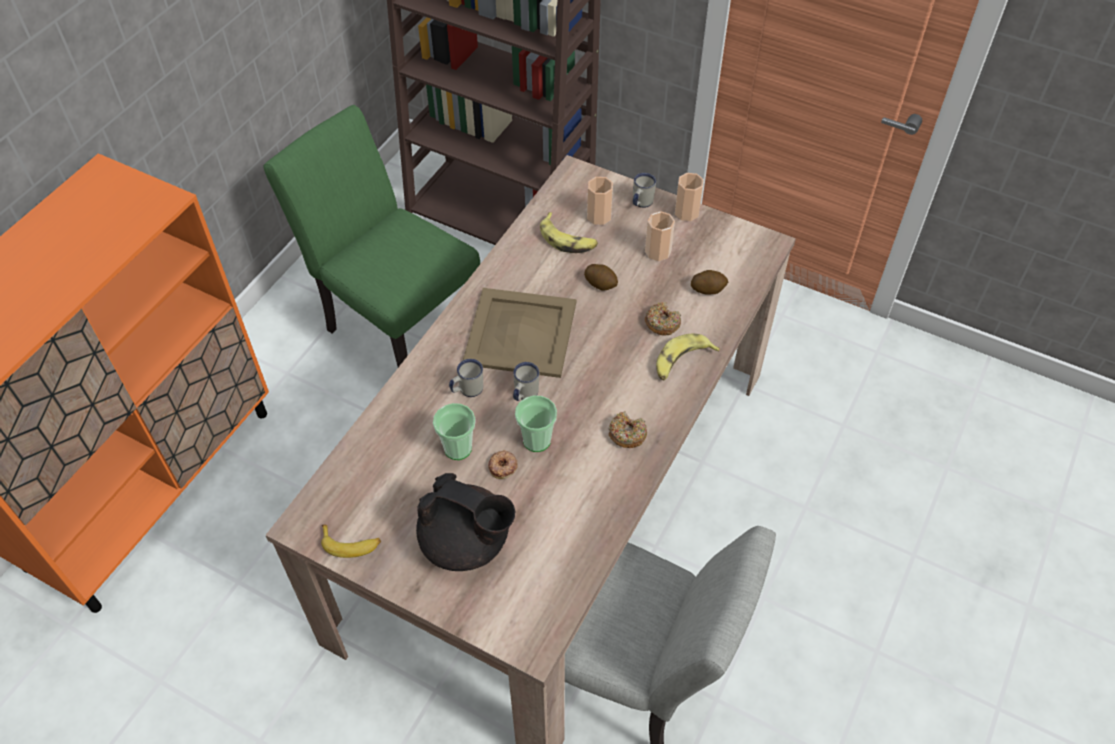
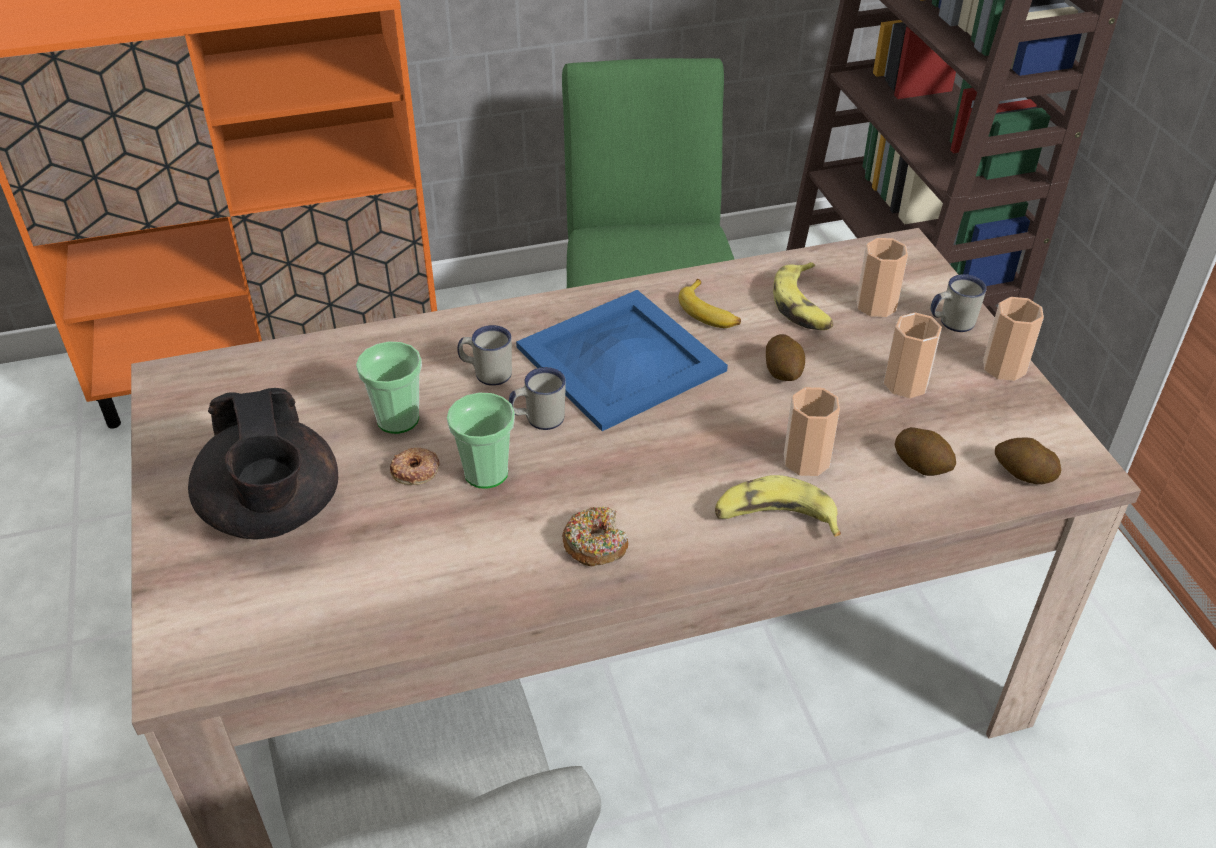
camera: 45 degrees right, 10 degrees down
banana [321,525,381,558] -> banana moved to [679,279,741,328]
beige tray [463,288,576,378] -> blue tray [516,290,728,431]
donut [645,302,681,336] -> cup [784,387,840,476]
none -> potato [995,438,1061,484]

